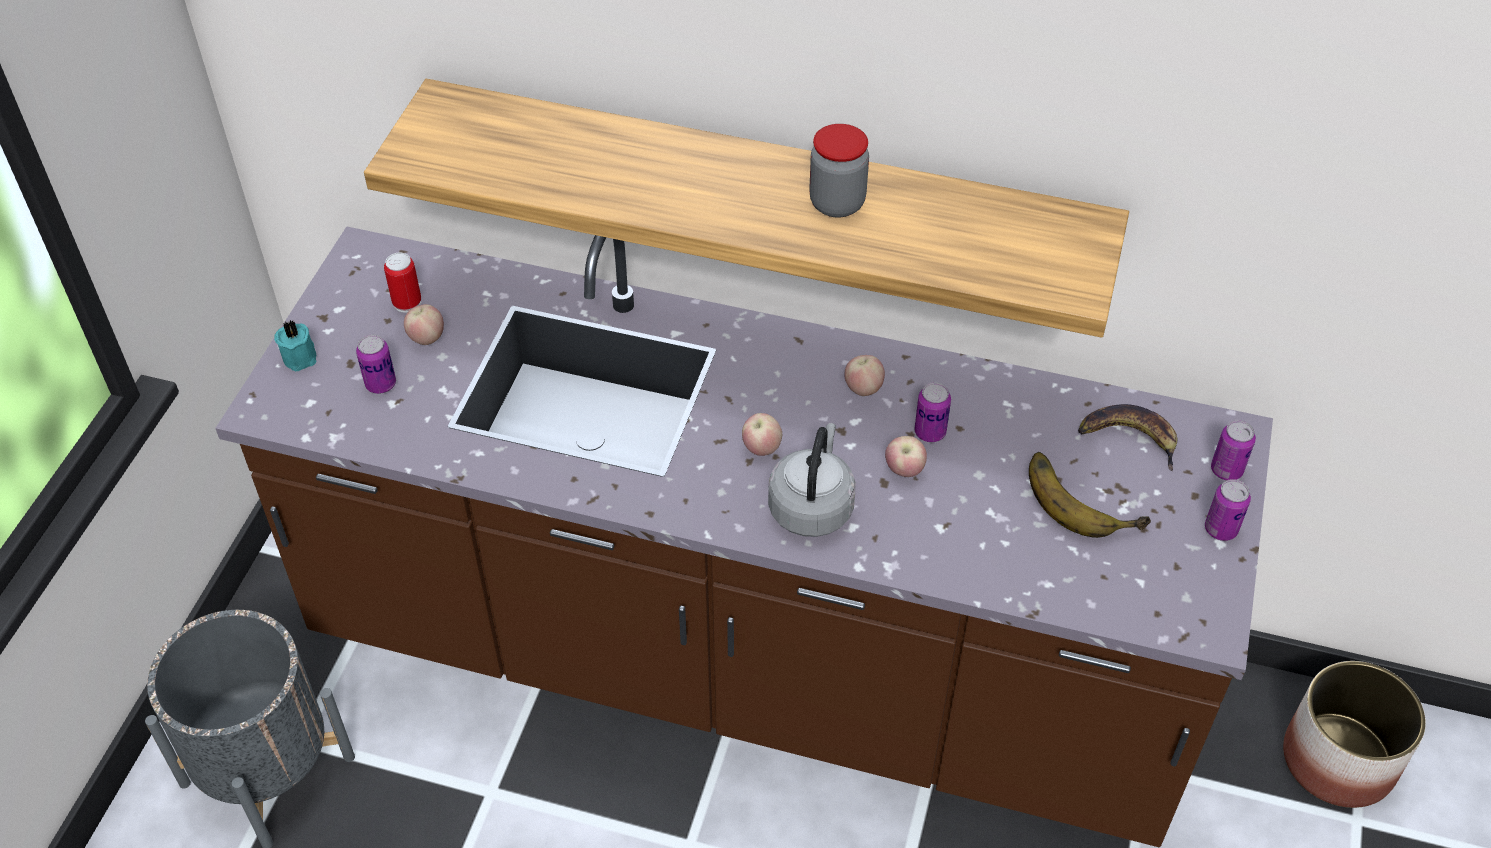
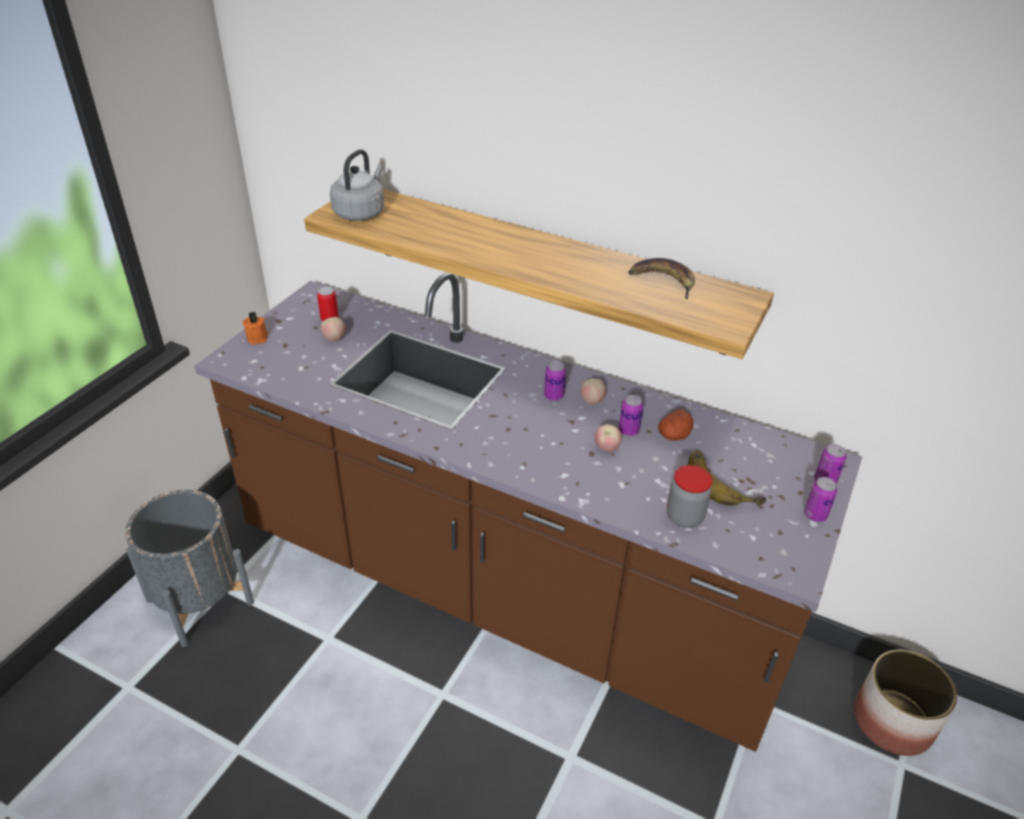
camera: 10 degrees right, 10 degrees down
turquoise candle [274,320,316,371] -> orange candle [243,312,268,345]
can [356,335,396,394] -> can moved to [544,361,566,401]
apple [742,413,782,456] -> none
grey kettle [768,423,855,537] -> grey kettle moved to [330,149,384,221]
jar [809,124,869,218] -> jar moved to [667,465,712,528]
banana [1078,404,1177,471] -> banana moved to [628,258,695,299]
none -> potato [658,409,693,441]

